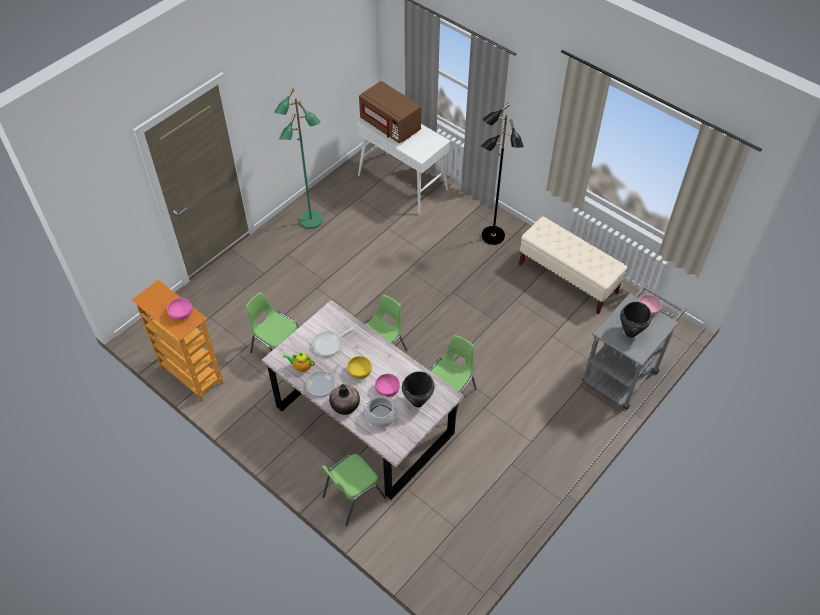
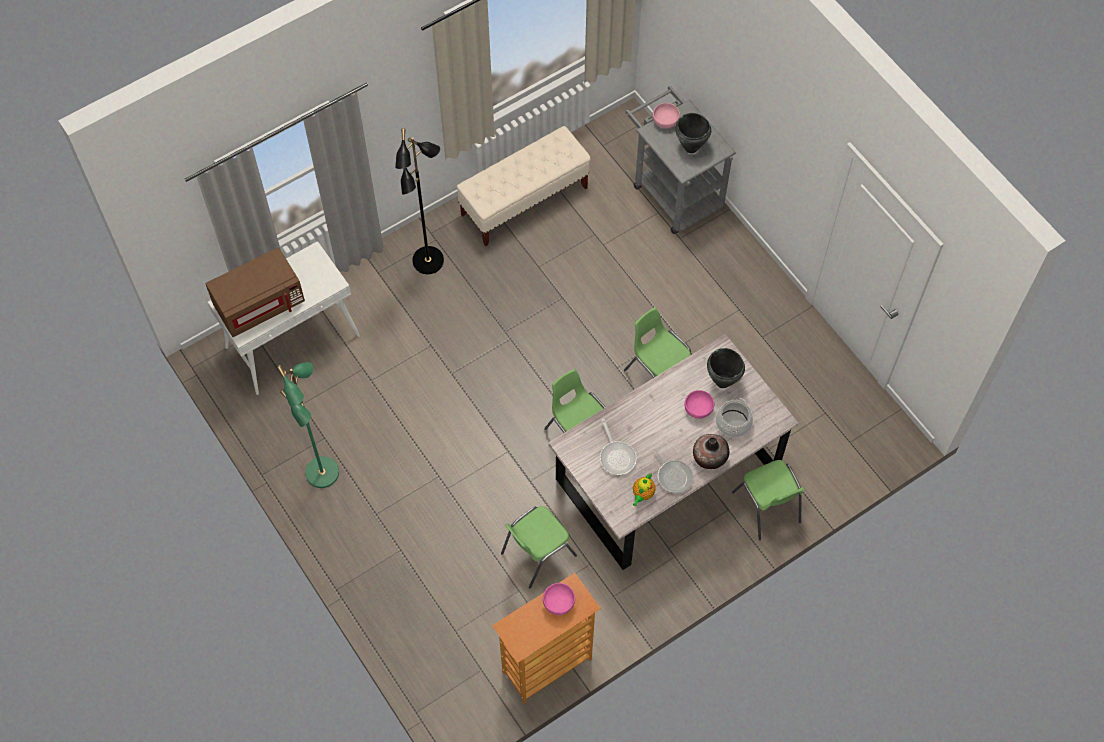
camera: 75 degrees left, 10 degrees up
yellow bowl [347,356,372,379] -> none

